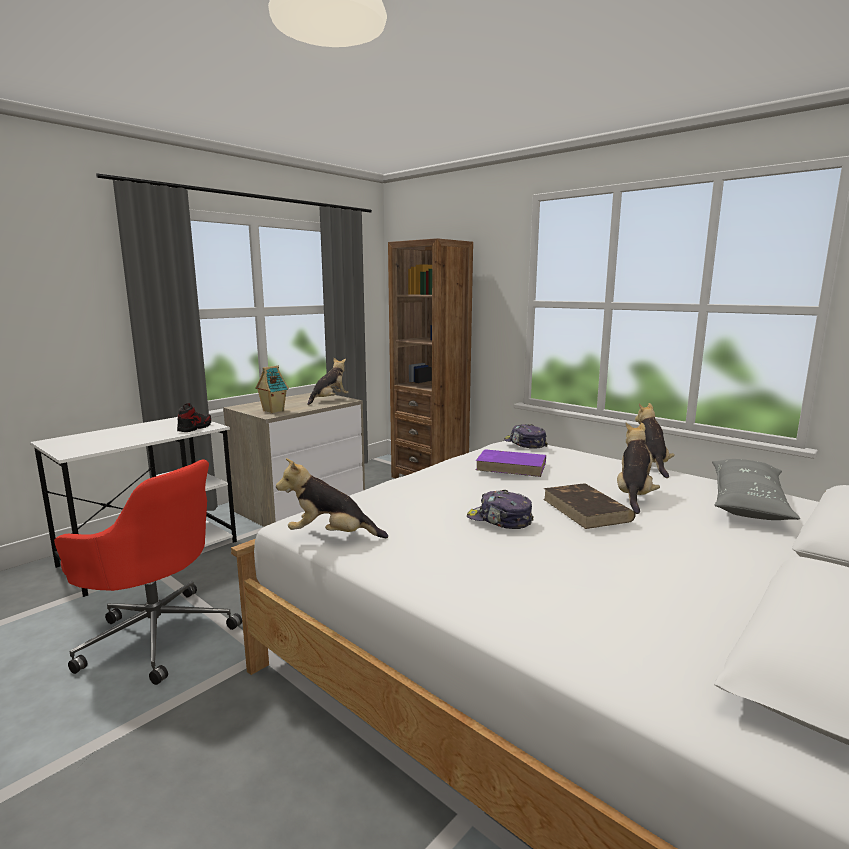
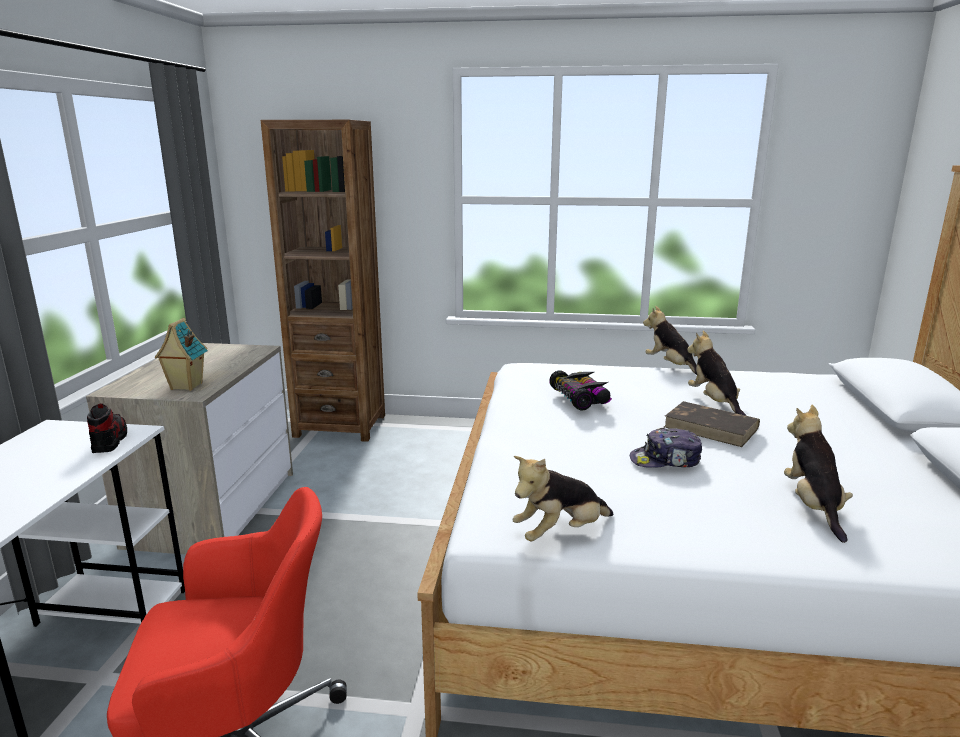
camera: 35 degrees left, 5 degrees up
plush toy [308,358,349,405] -> plush toy moved to [784,405,853,543]
purple book [476,449,546,477] -> toy car [549,370,612,411]
cap [504,424,548,449] -> none
grey pillow [712,459,800,520] -> none

